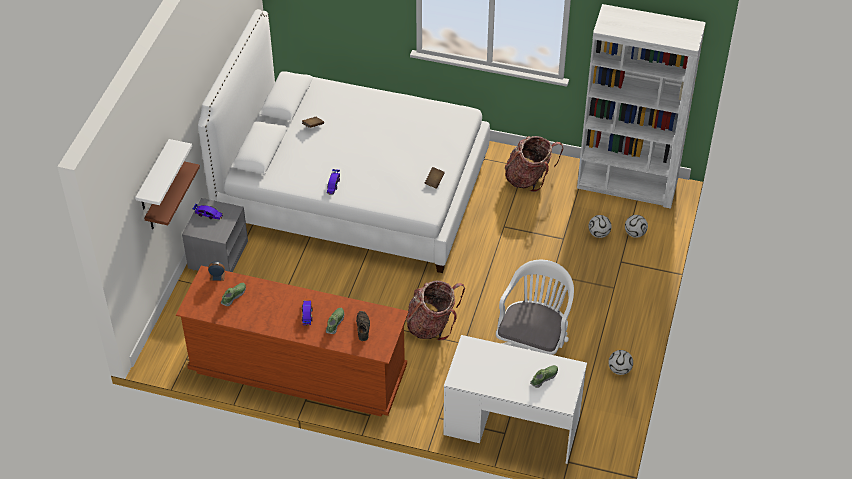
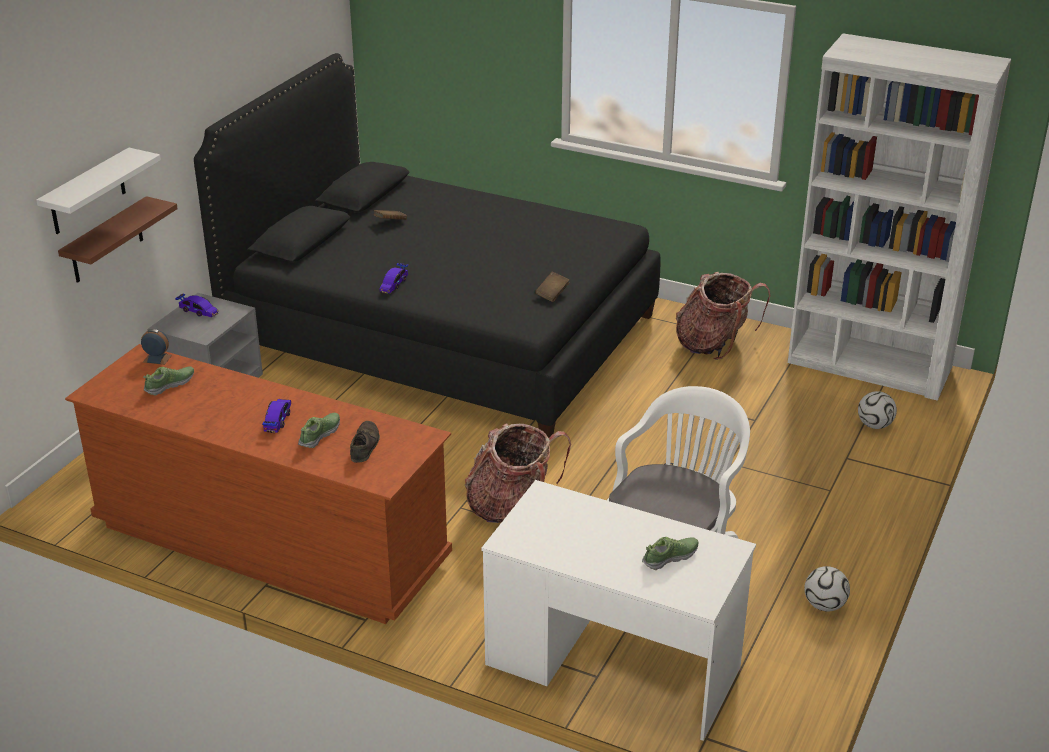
camera: 10 degrees right, 15 degrees down
white bed [198,9,490,273] -> black bed [194,53,661,438]
football [589,215,612,238] -> none

